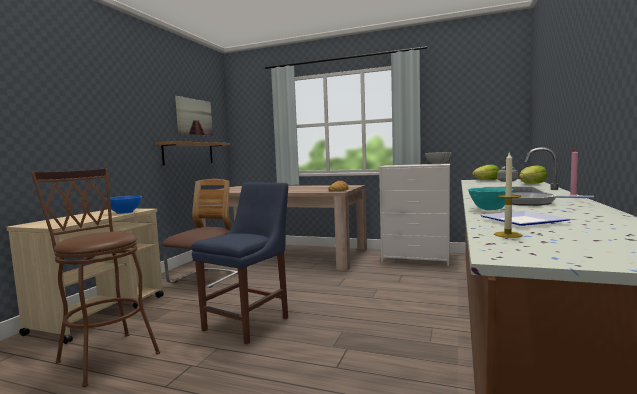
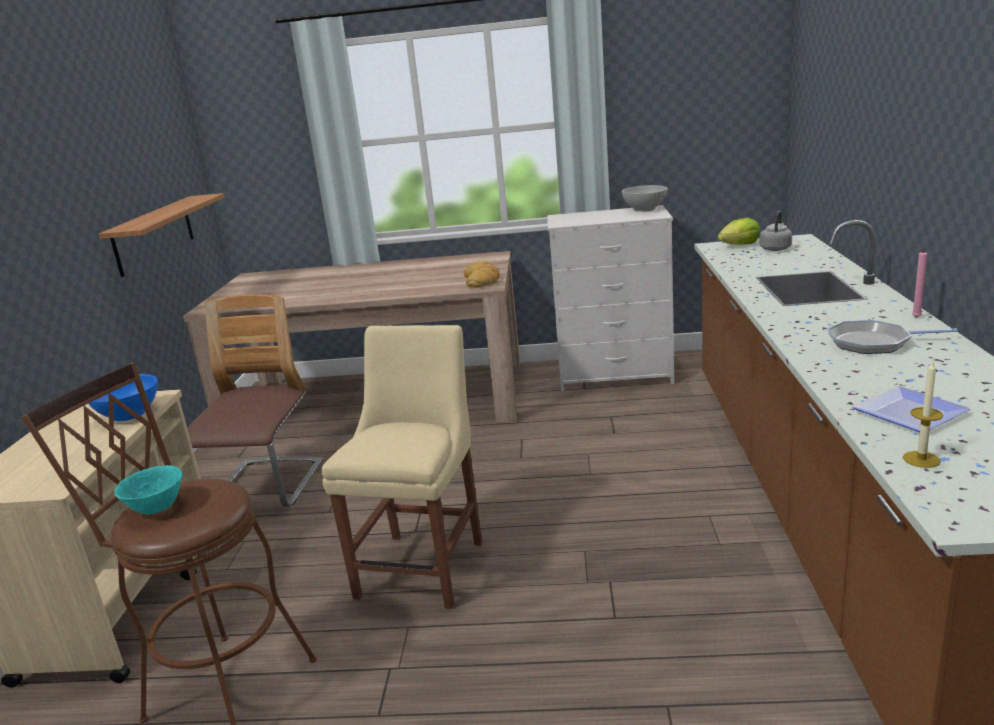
camera: 15 degrees left, 15 degrees up
picture [175,96,213,136] -> none
blue chair [192,182,288,344] -> beige chair [322,325,482,609]
turquoise bowl [468,187,513,210] -> turquoise bowl moved to [115,465,182,514]
lettuce [519,165,547,184] -> none

